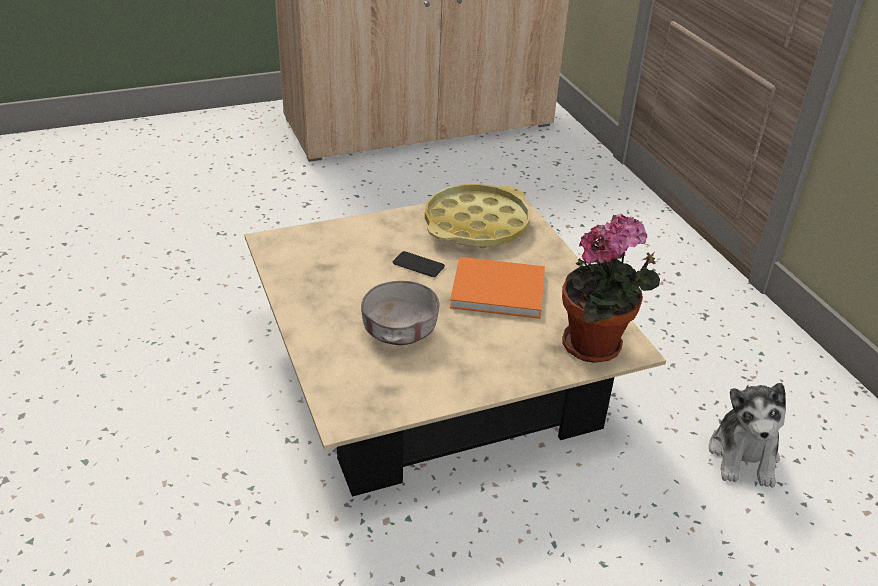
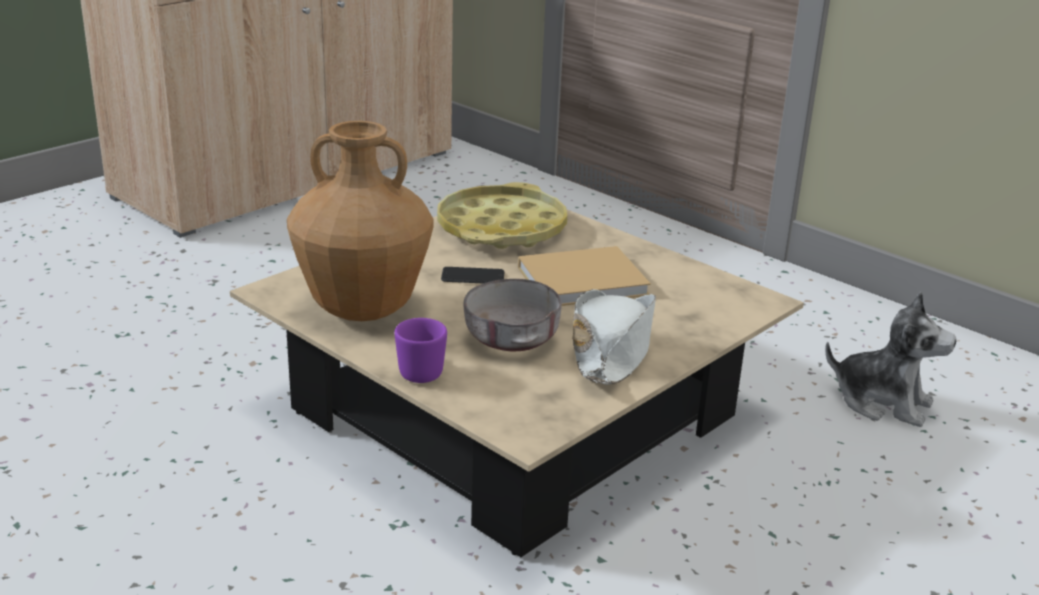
camera: 25 degrees left, 10 degrees down
orange book [450,257,545,319] -> beige book [518,246,651,306]
potted plant [562,214,660,363] -> none
plush toy [709,383,786,488] -> plush toy turned 45 degrees counterclockwise [825,292,956,427]
none -> brown vase [287,121,433,321]
none -> purple mug [395,318,447,383]
none -> white hat [572,289,656,384]

